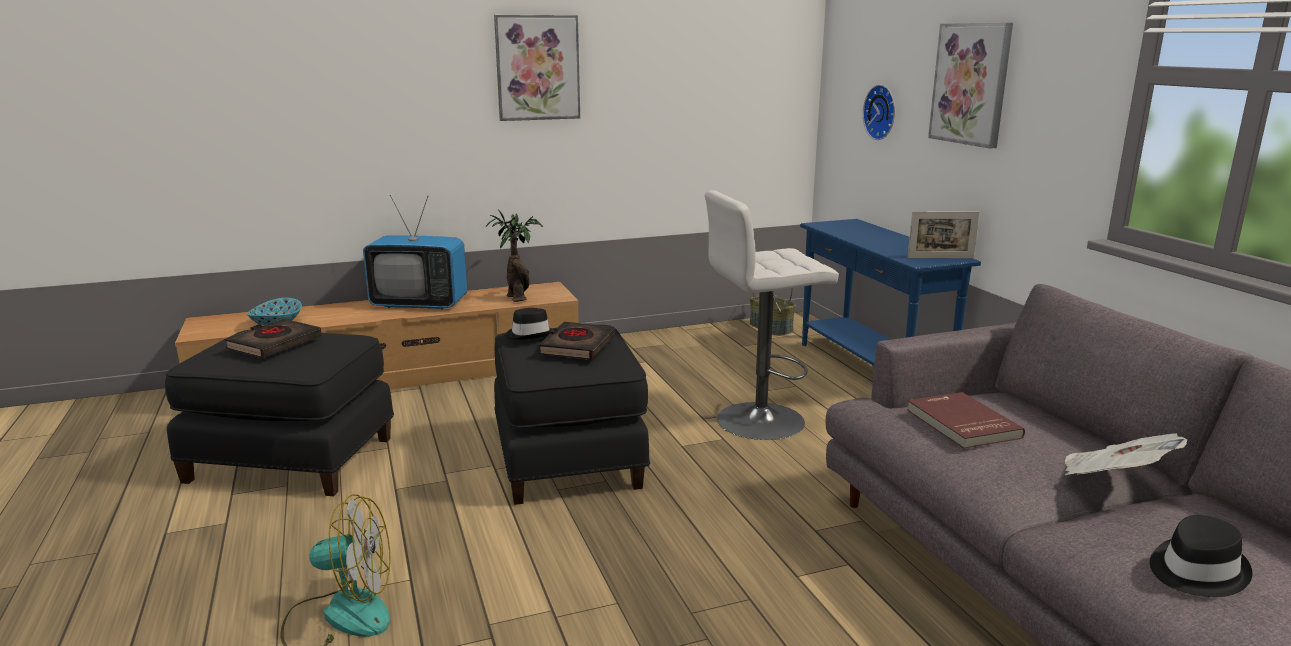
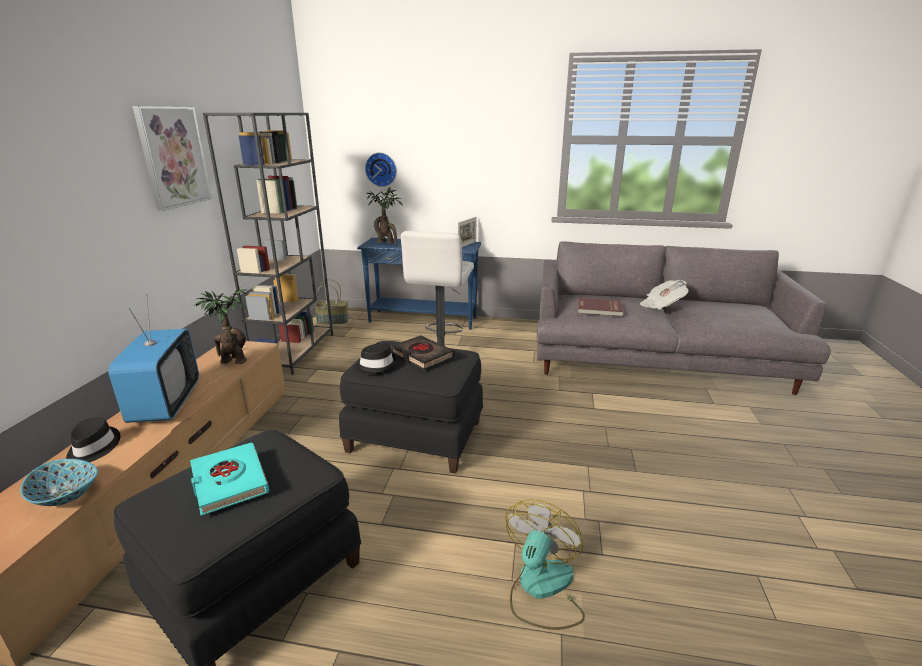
camera: 60 degrees left, 5 degrees up
black book [224,319,322,358] -> turquoise book [190,443,269,516]
television [363,195,467,309] -> television turned 45 degrees counterclockwise [108,294,199,423]
picture [928,23,1013,149] -> none
black hat [1150,515,1252,597] -> black hat moved to [66,417,120,462]
none -> bookcase [203,113,333,375]
none -> potted plant [367,187,403,246]

